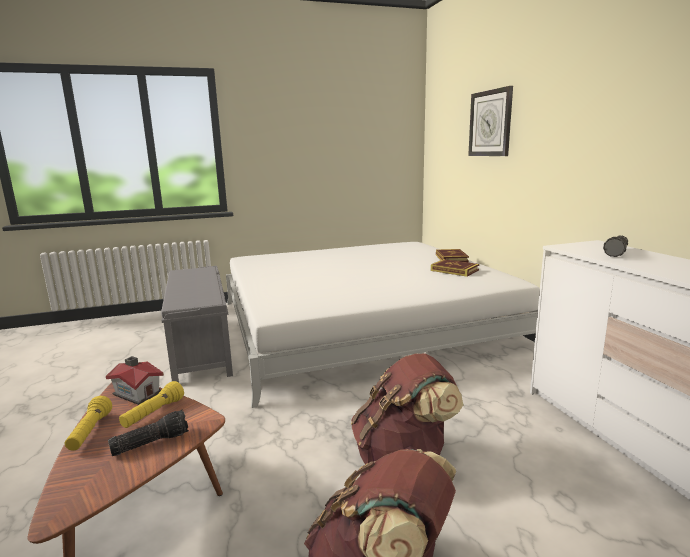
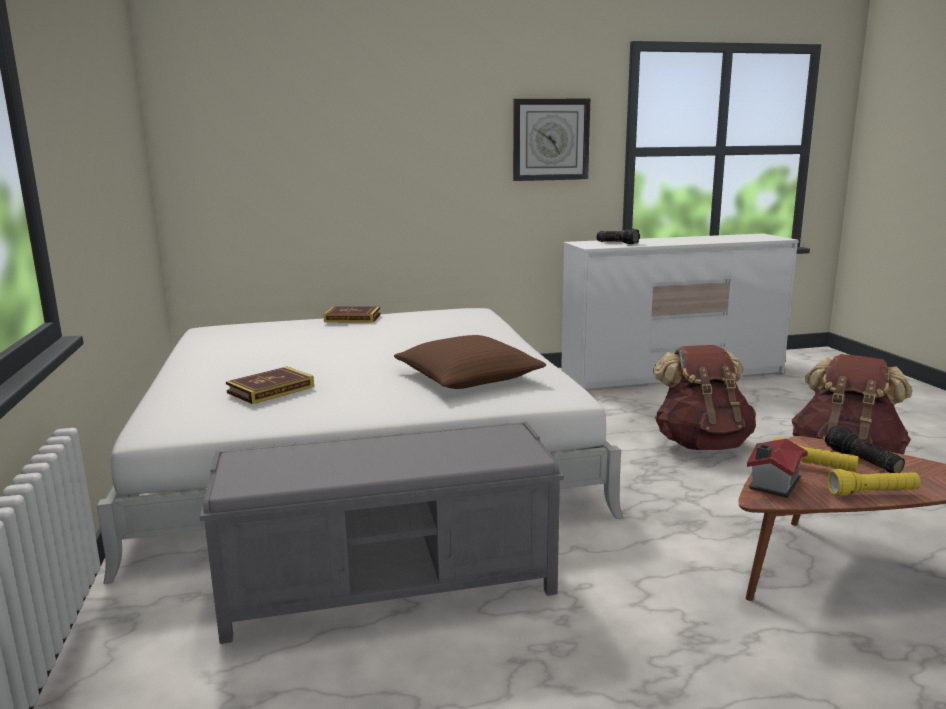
camera: 85 degrees left, 0 degrees up
book [431,259,479,277] -> book moved to [226,367,314,404]
wall clock [468,86,513,156] -> wall clock moved to [513,99,590,181]
none -> brown pillow [394,335,546,389]

